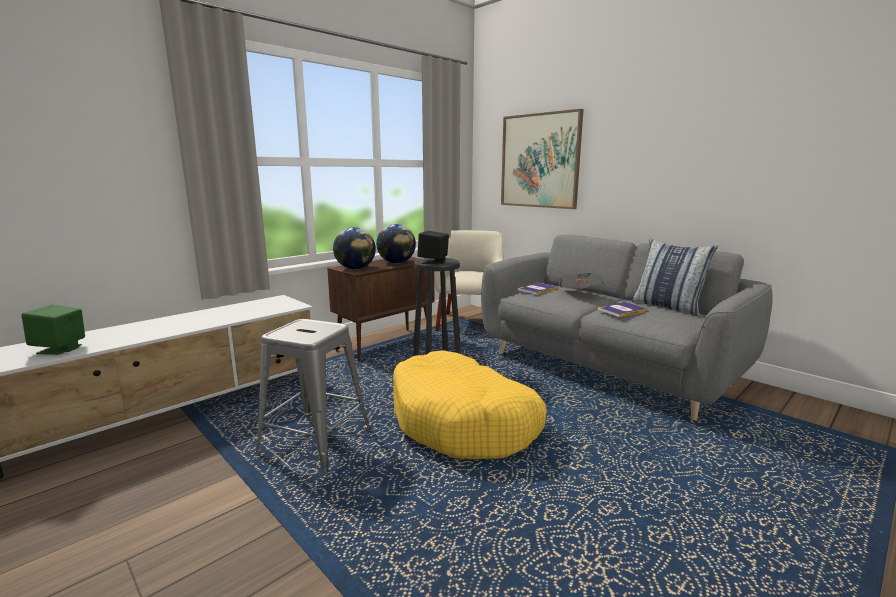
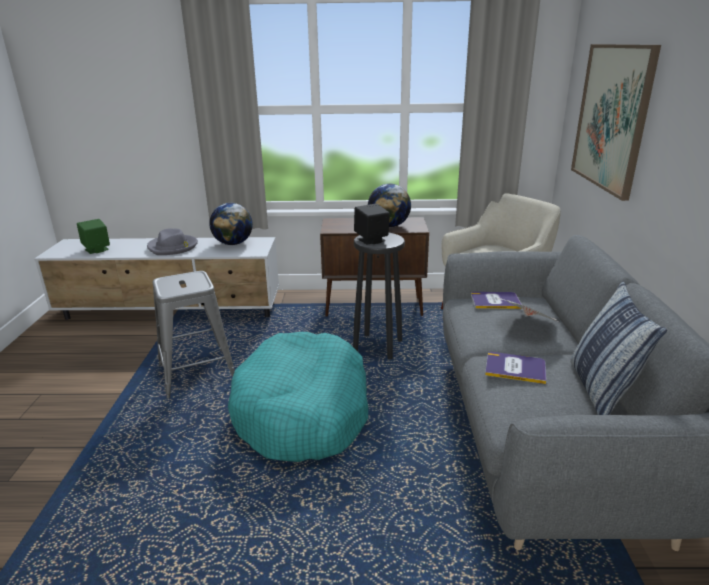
camera: 45 degrees right, 10 degrees up
globe [333,227,376,269] -> globe moved to [209,203,253,245]
yellow dog bed [393,350,547,459] -> turquoise dog bed [228,332,368,462]
none -> grey hat [147,228,198,255]

